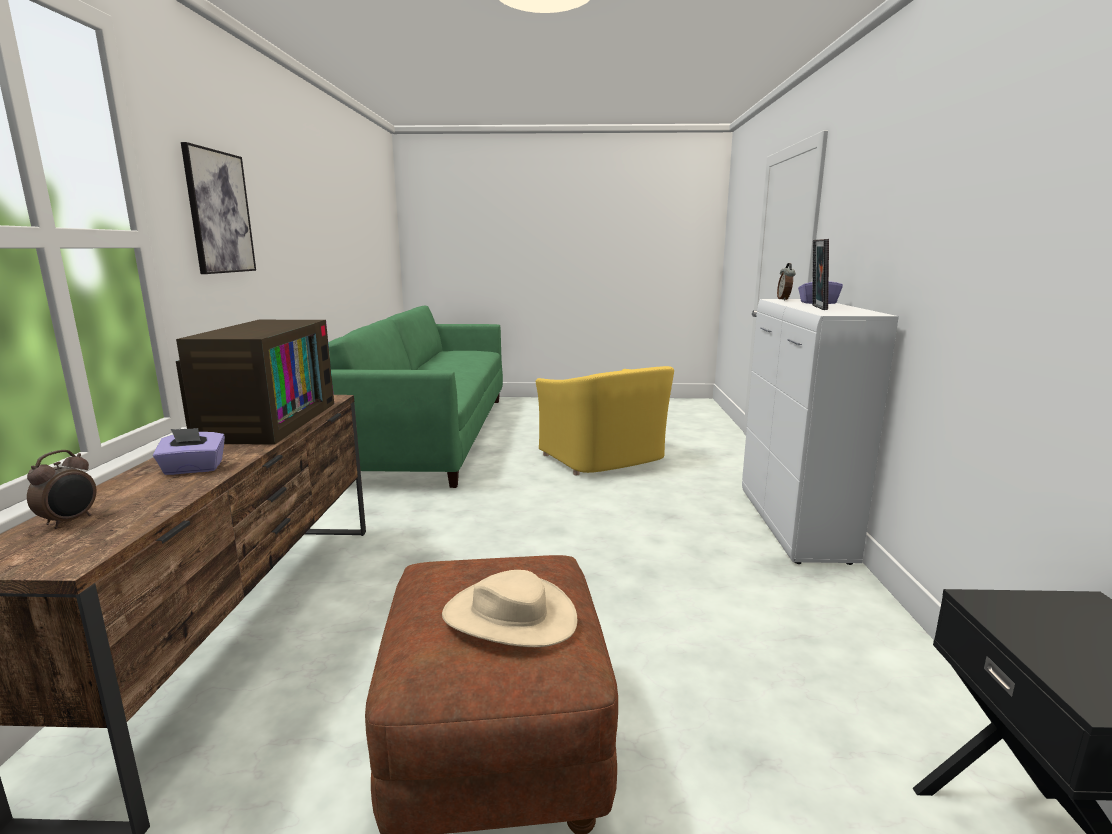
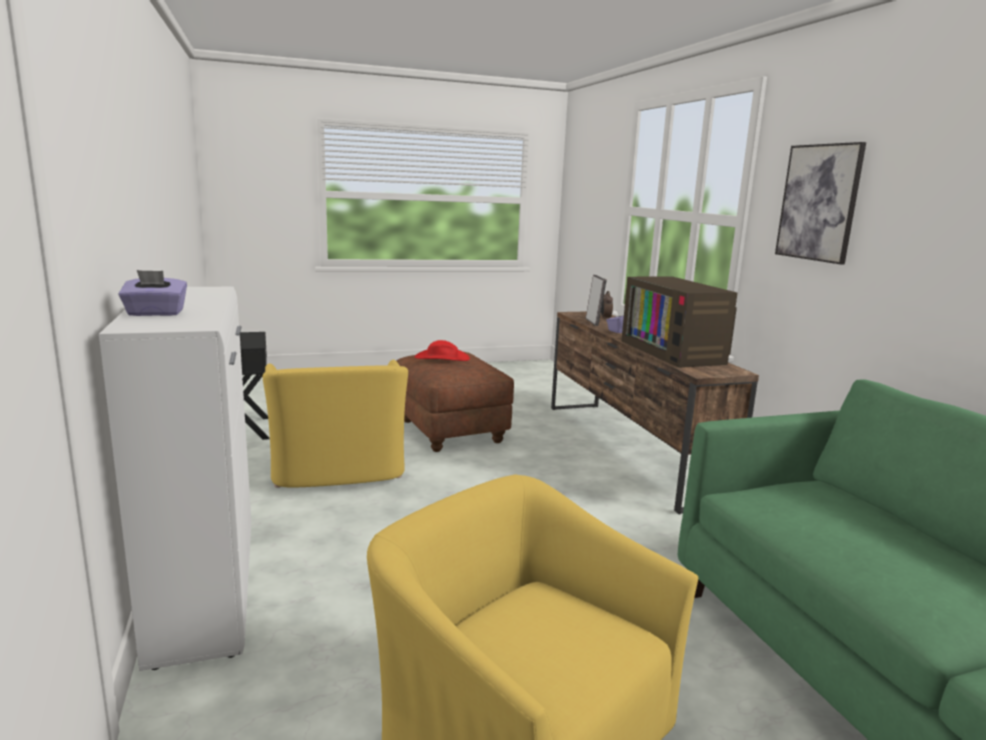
camera: 160 degrees right, 0 degrees up
beige hat [442,570,577,647] -> red hat [414,340,470,361]
alarm clock [777,263,795,300] -> none
picture frame [812,239,829,310] -> picture frame moved to [586,275,607,326]
none -> yellow armchair [262,360,408,488]

